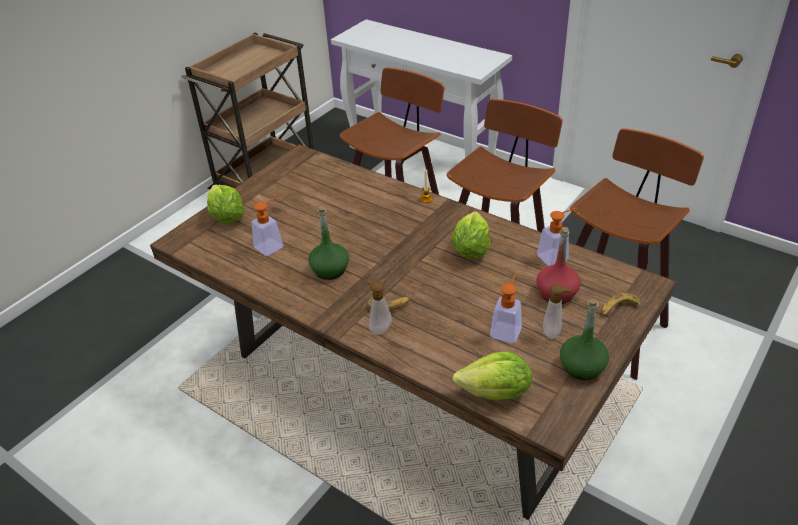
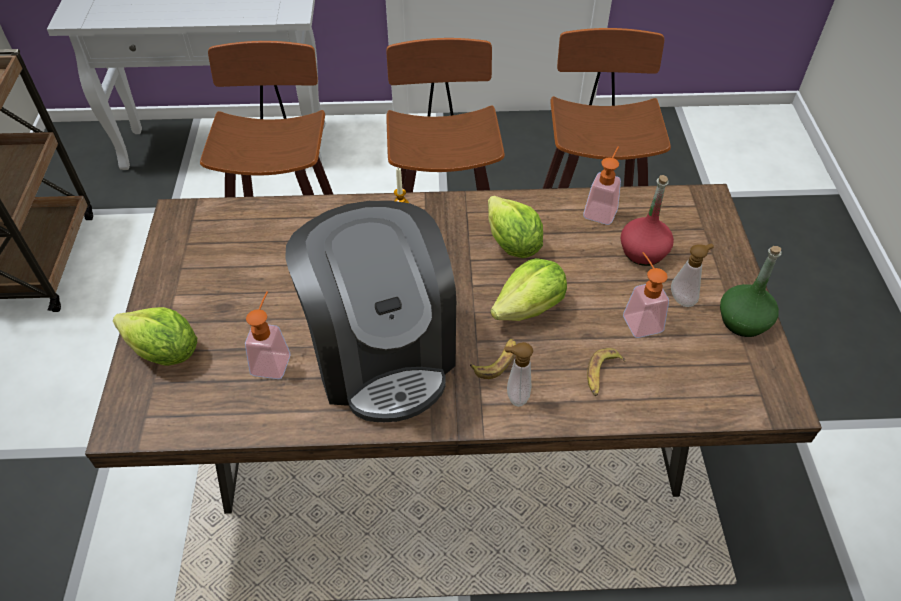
camera: 40 degrees left, 10 degrees up
green bottle [308,206,349,280] -> coffee machine [285,201,456,422]
lettuce [452,351,532,400] -> lettuce moved to [490,258,567,321]
banana [602,293,642,316] -> banana moved to [587,348,625,396]

